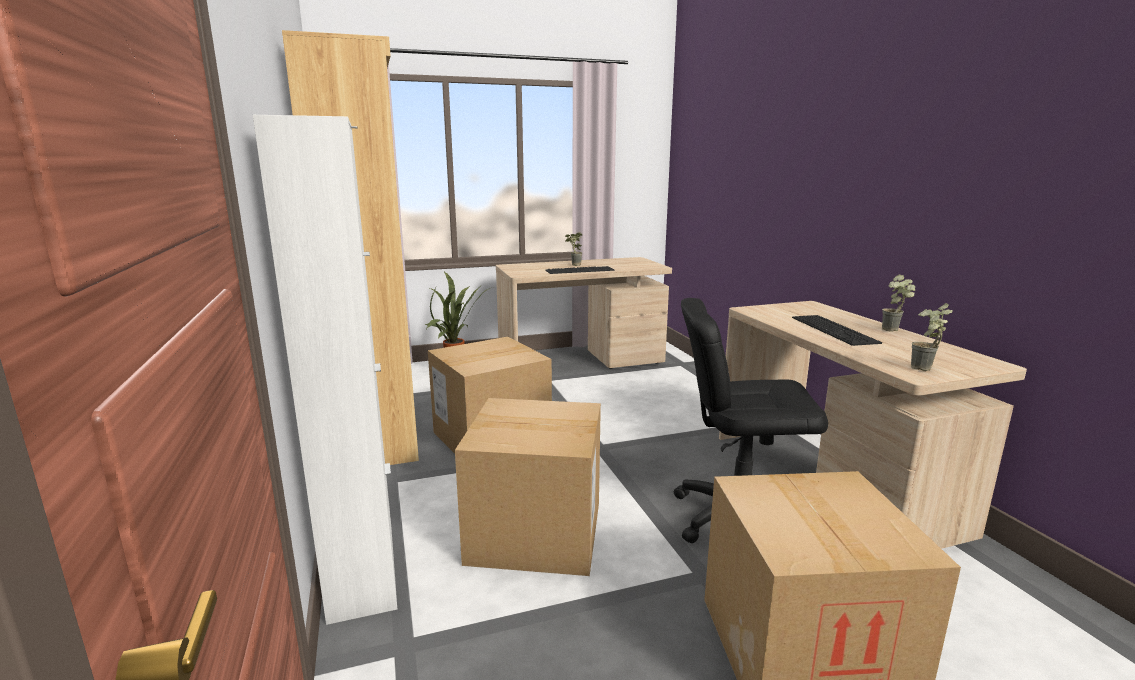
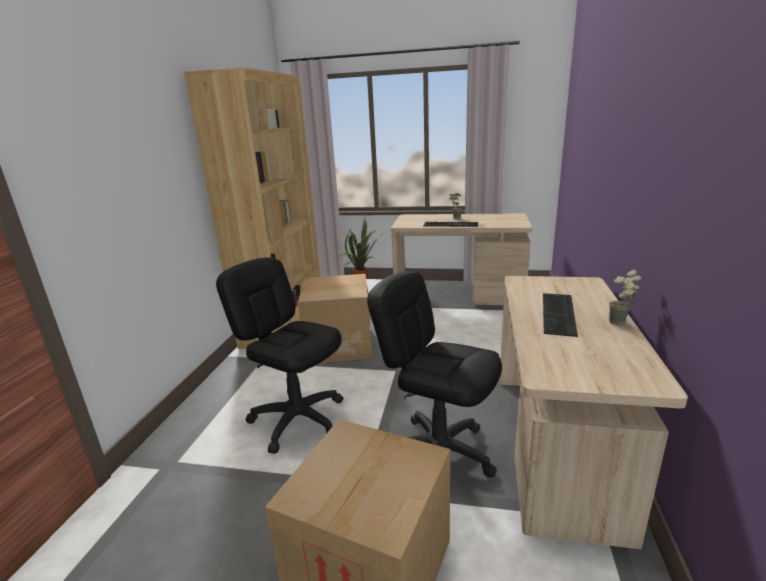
camera: 30 degrees right, 5 degrees up
white cabinet [253,115,397,625] -> none
cardboard box [455,398,601,576] -> black office chair [216,257,343,454]
potted plant [911,303,953,371] -> none

